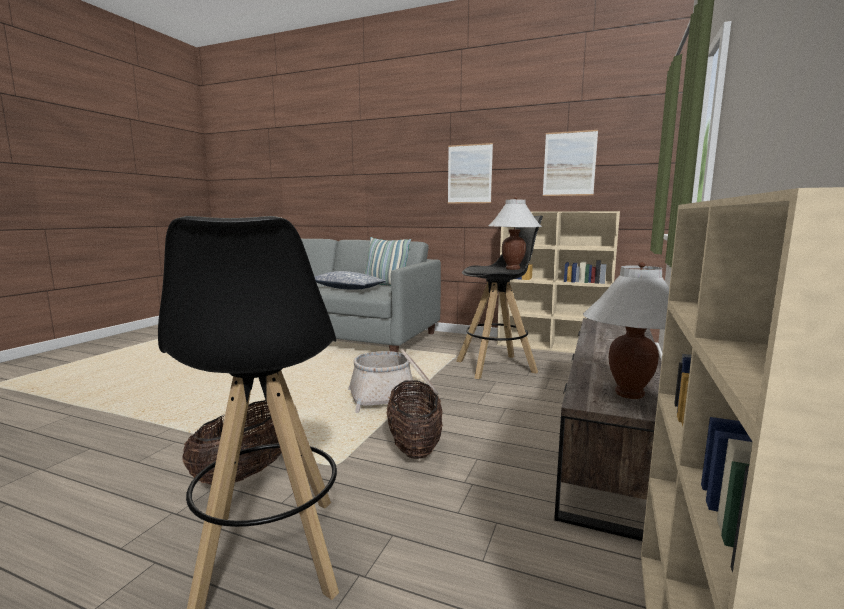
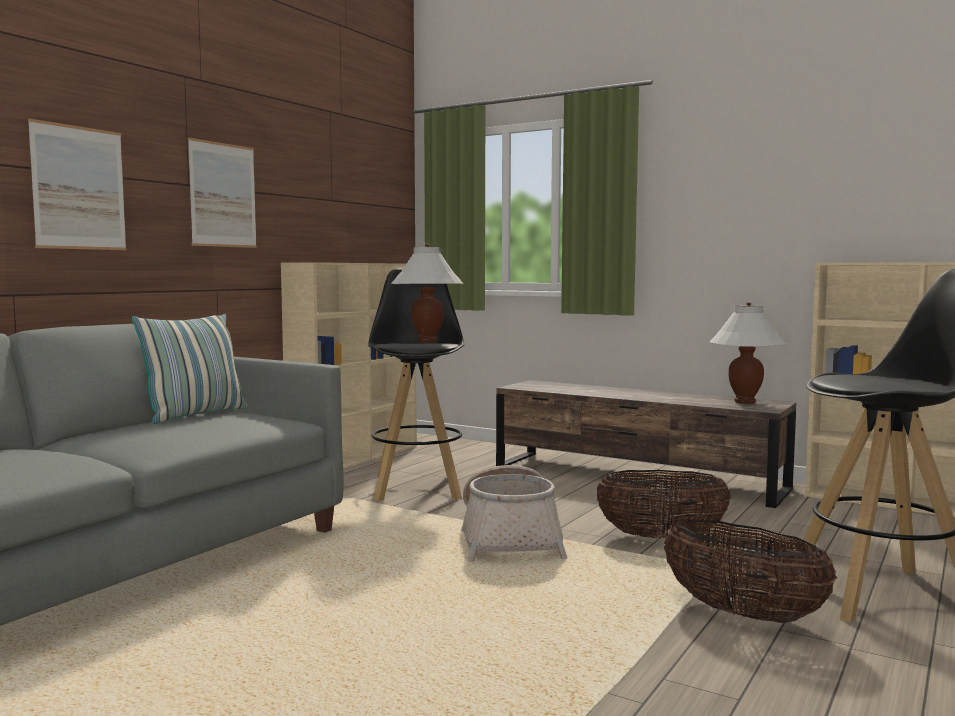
camera: 80 degrees left, 5 degrees down
pillow [315,271,386,290] -> none
picture [543,130,598,196] -> picture moved to [28,118,126,250]

